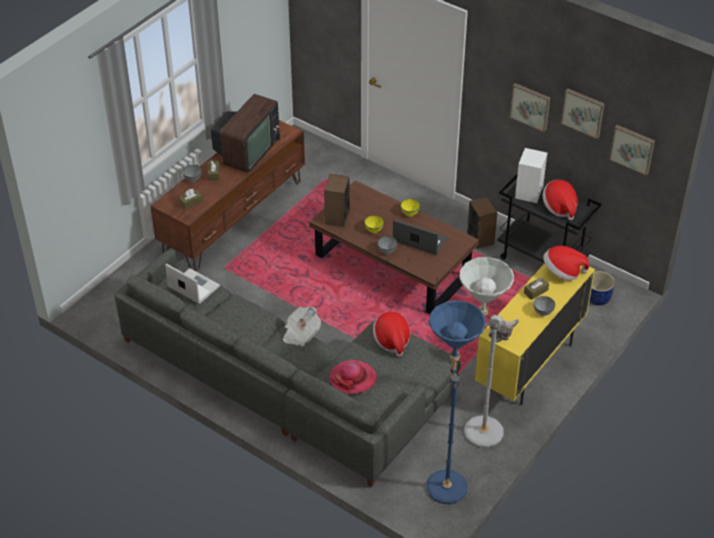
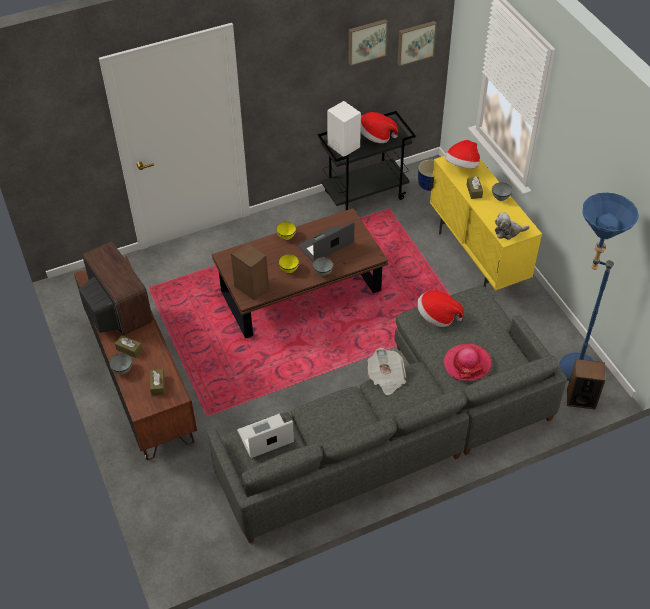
camera: 60 degrees left, 5 degrees up
grey floor lamp [459,257,514,447] -> none
speaker [467,197,497,249] -> speaker moved to [567,359,605,409]
plush toy [489,315,519,342] -> plush toy turned 90 degrees clockwise [495,212,530,240]
picture [509,83,550,132] -> none

